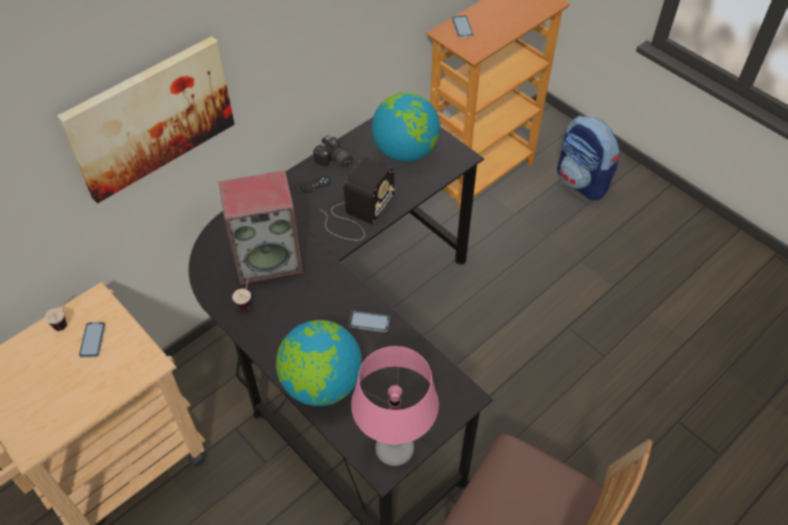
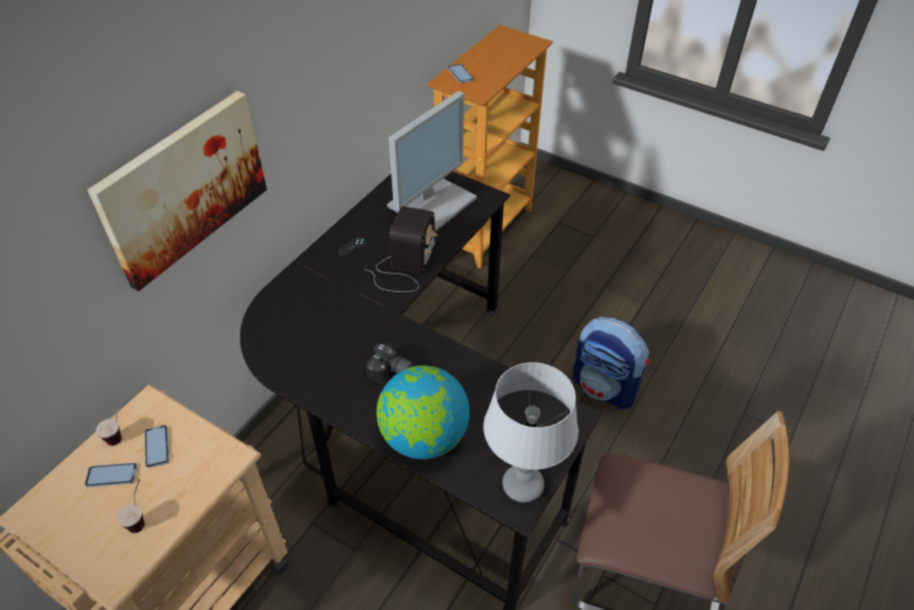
camera: 15 degrees left, 5 degrees down
speaker [219,170,303,285] -> none
cup [232,271,253,311] -> cup moved to [117,479,145,533]
camera [313,135,353,168] -> camera moved to [366,343,416,383]
phone [349,311,390,332] -> phone moved to [85,463,137,487]
pink table lamp [351,346,439,466] -> grey table lamp [483,362,578,503]
globe [372,92,440,162] -> monitor [387,91,477,232]
backpack [557,116,619,200] -> backpack moved to [572,316,650,409]

